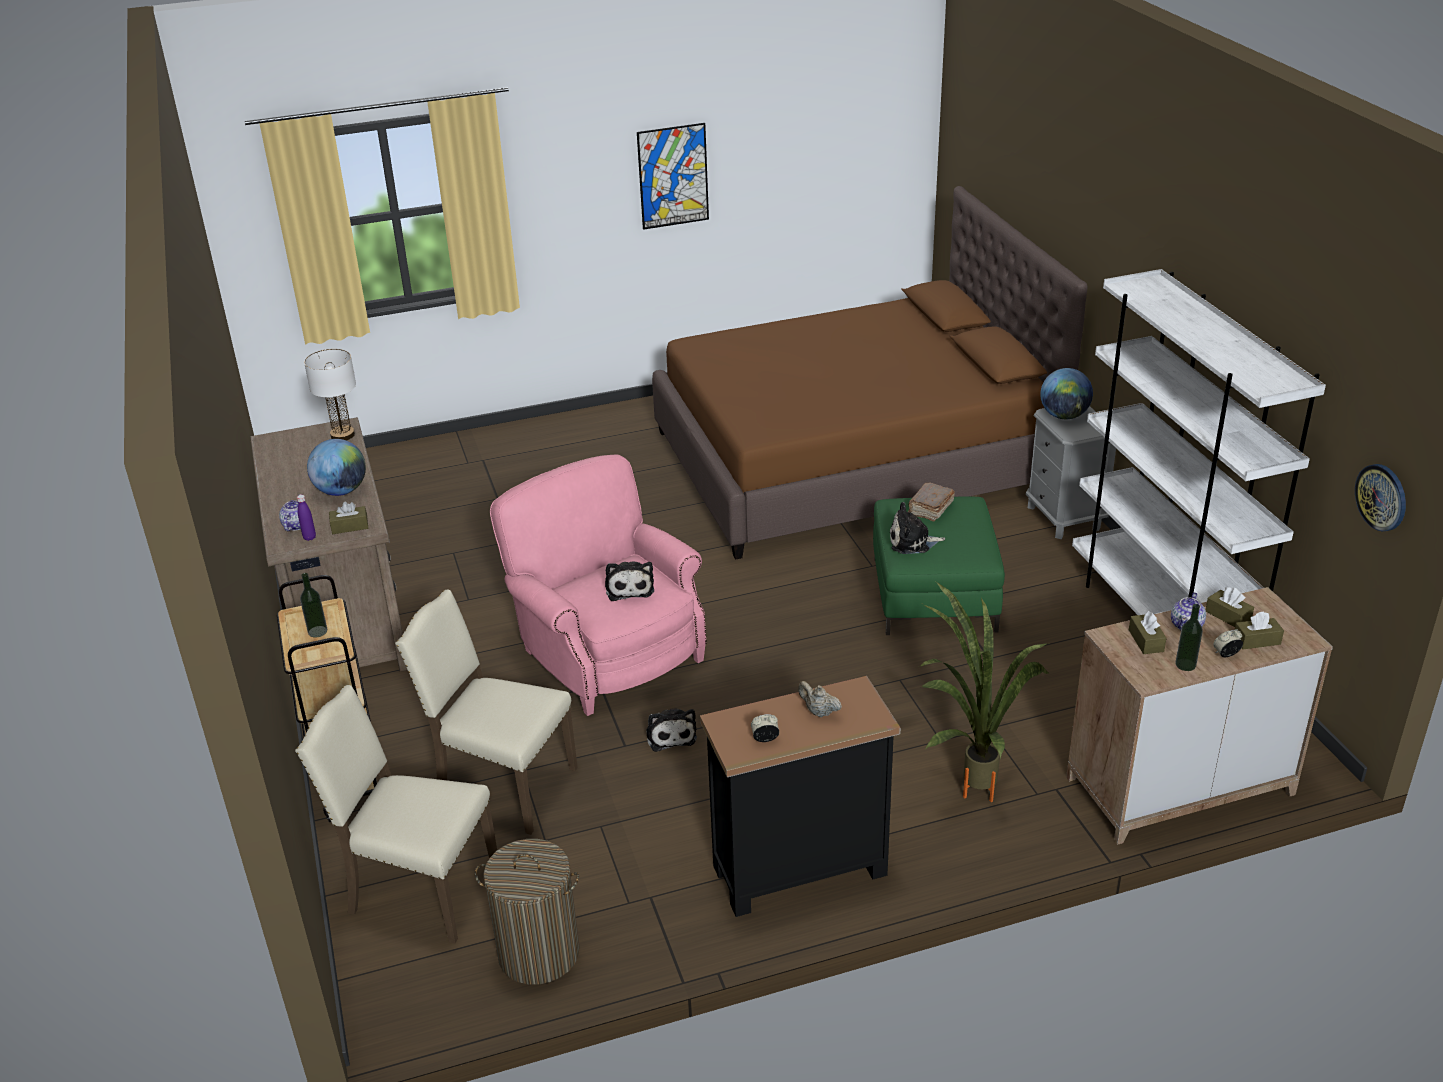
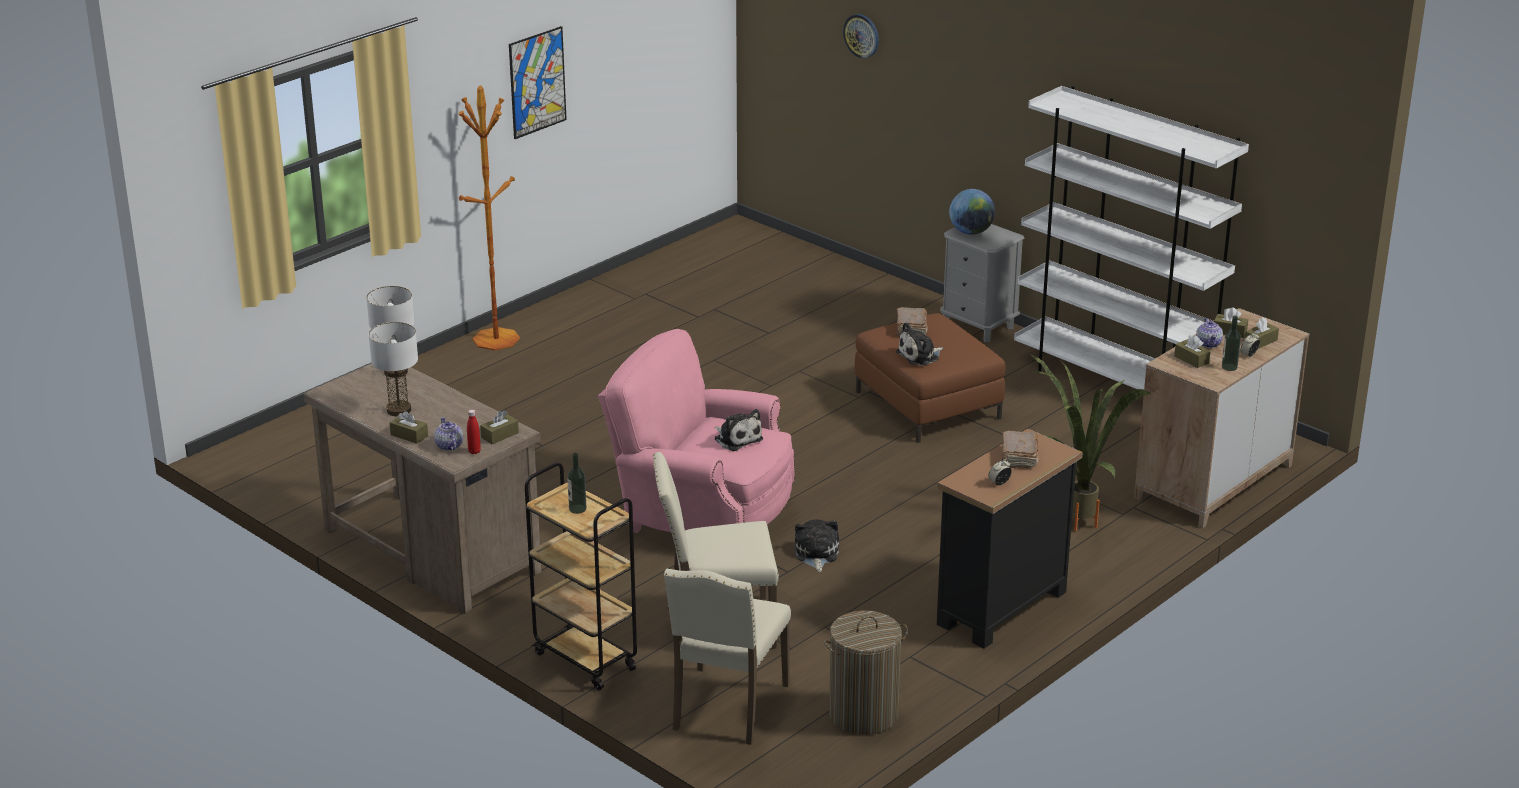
camera: 30 degrees left, 5 degrees down
beige chair [295,685,497,943] -> beige chair turned 60 degrees counterclockwise [664,569,791,745]
purple bottle [297,495,316,541] -> red bottle [467,410,481,454]
globe [307,439,366,496] -> none
plush toy [646,709,697,752] -> plush toy turned 135 degrees counterclockwise [795,519,839,572]
brown bed [652,186,1087,560] -> none
beige teapot [798,681,842,717] -> brown book [1002,431,1038,469]
green ottoman [873,497,1005,635] -> brown ottoman [855,313,1005,443]
wall clock [1355,464,1406,532] -> wall clock moved to [843,14,879,58]
none -> table lamp [369,322,418,416]
none -> brown tissue box [390,411,428,444]
none -> orange clothes rack [459,85,520,350]

